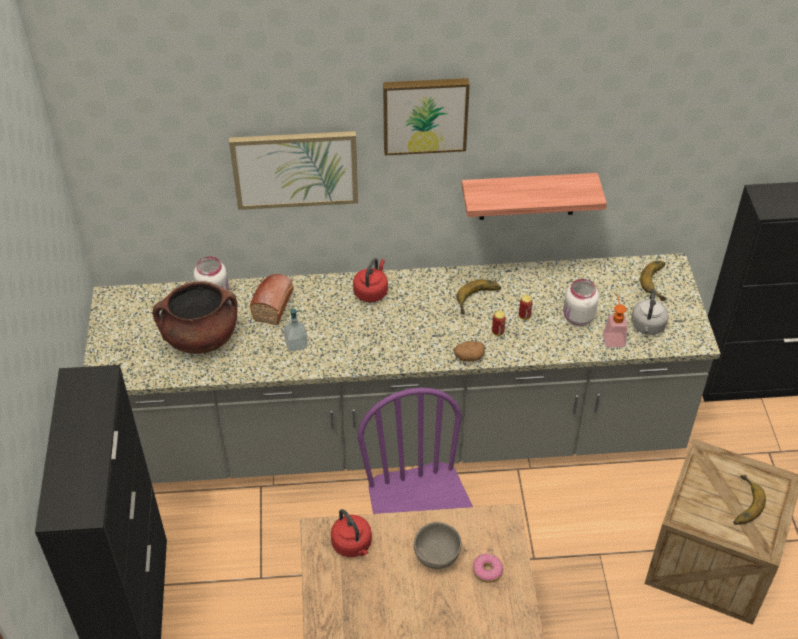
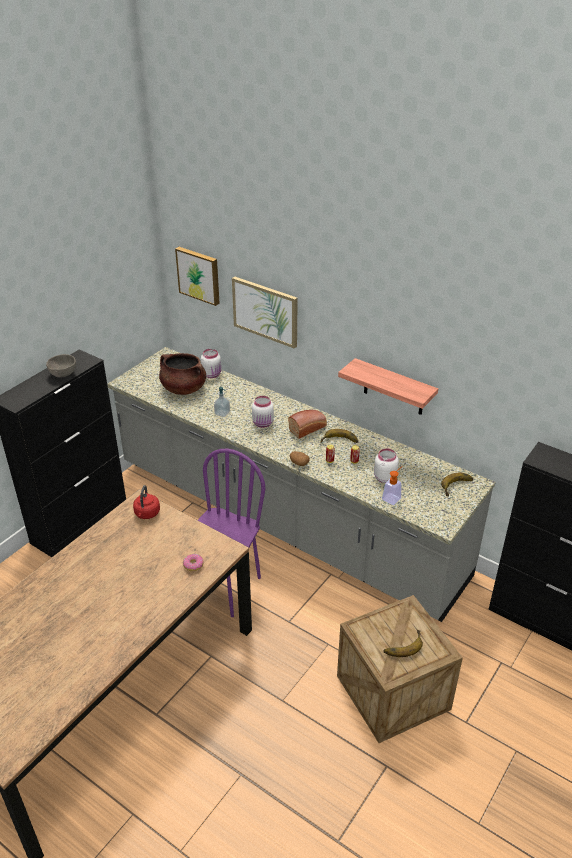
camera: 40 degrees right, 10 degrees down
bread [250,274,294,325] -> bread moved to [288,410,327,439]
red kettle [353,258,388,302] -> none
picture [383,78,470,155] -> picture moved to [175,247,220,306]
grey bowl [414,522,462,569] -> grey bowl moved to [46,354,76,377]
grey kettle [631,289,669,335] -> none
none -> white jar [252,396,274,428]

